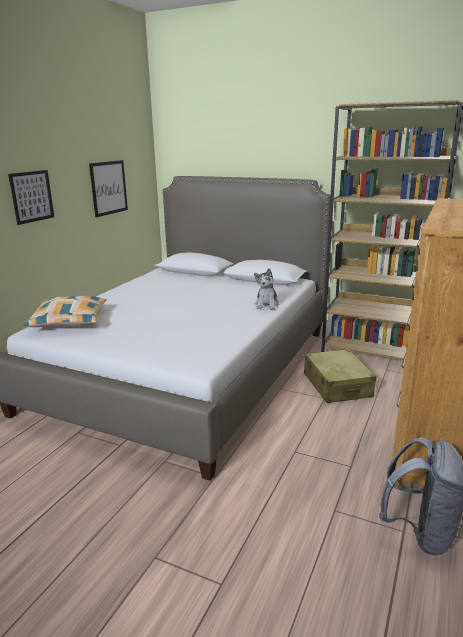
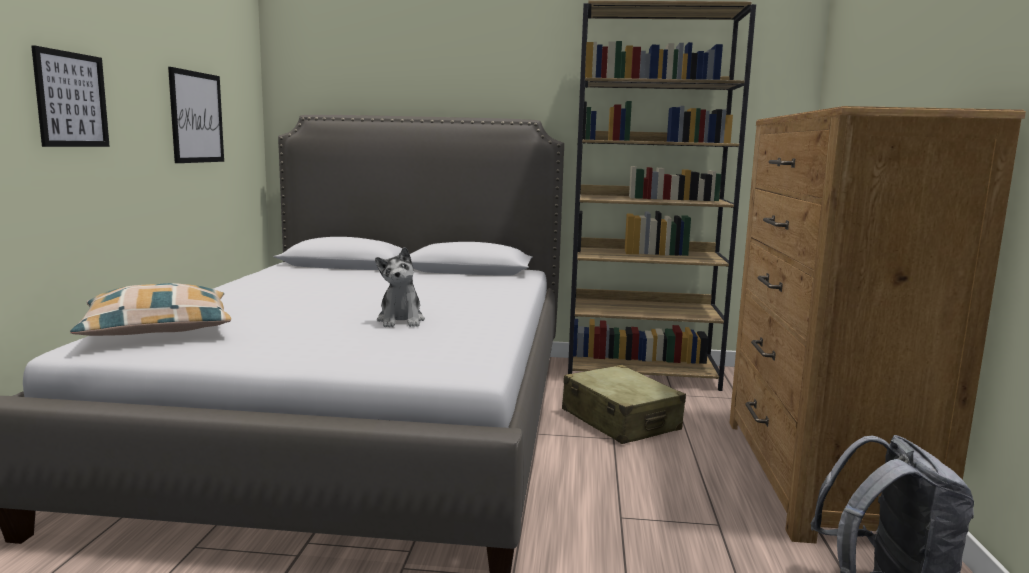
camera: 20 degrees left, 10 degrees down
plush toy [254,268,279,309] -> plush toy moved to [375,247,425,327]

